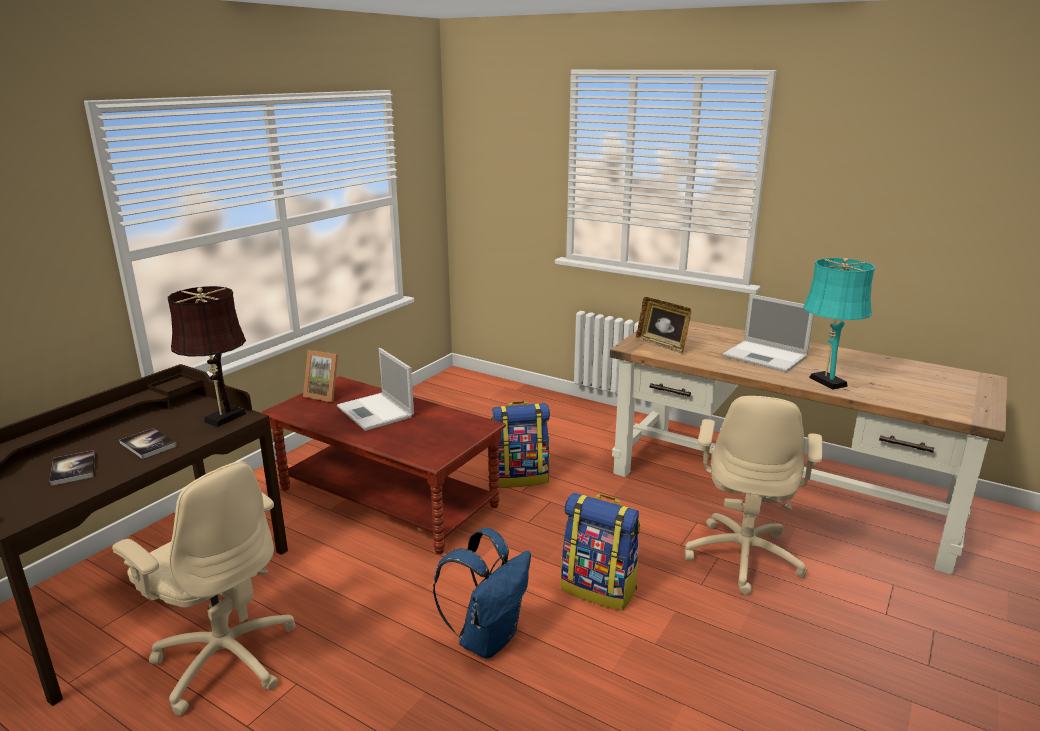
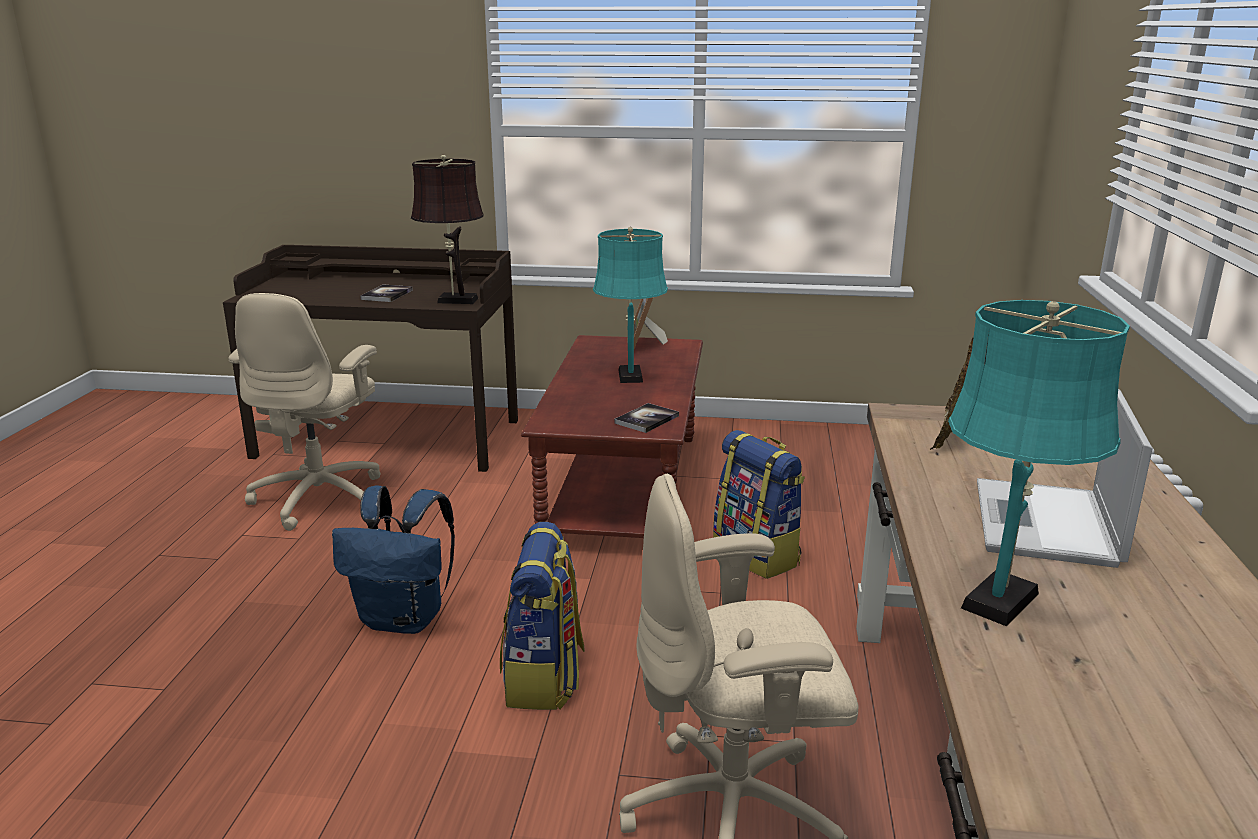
camera: 65 degrees right, 0 degrees up
book [49,450,95,486] -> book moved to [614,403,679,433]
laptop [337,348,414,431] -> turquoise table lamp [593,227,668,383]

